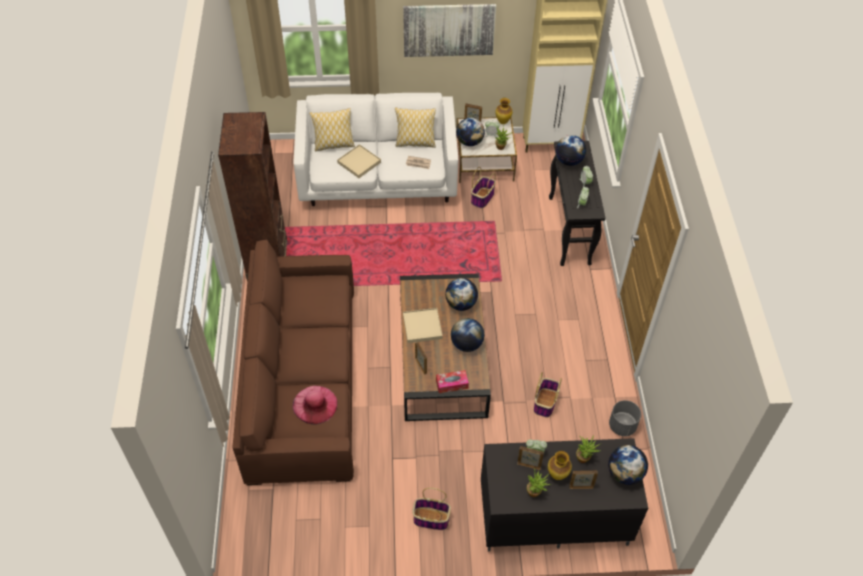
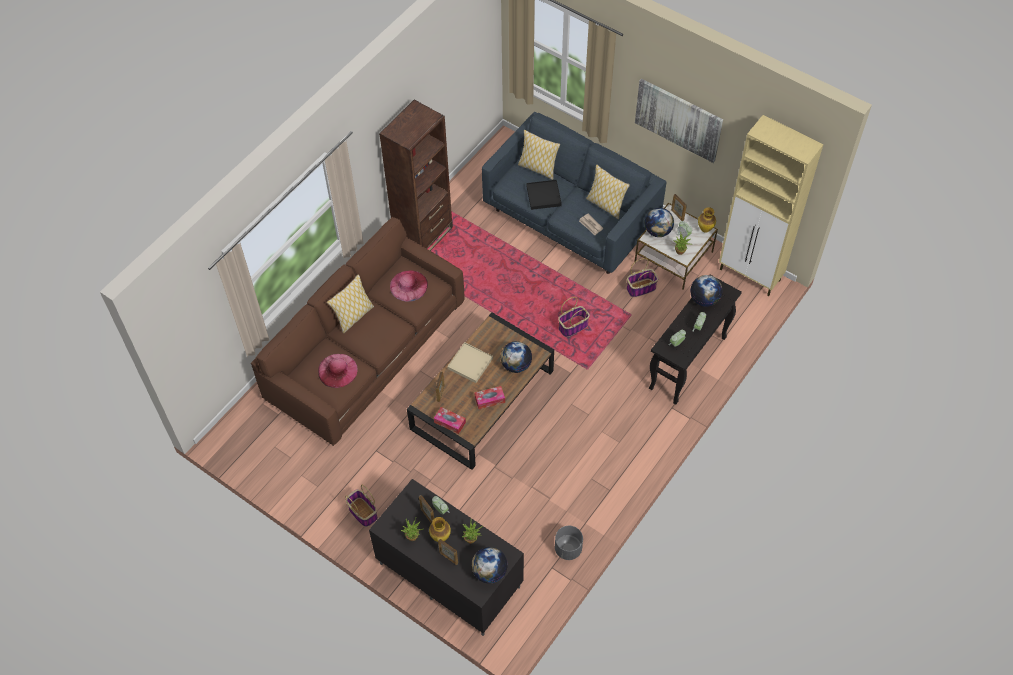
camera: 40 degrees right, 5 degrees up
white sofa [294,93,458,206] -> blue sofa [482,112,667,274]
beige tray [337,144,381,178] -> black tray [526,180,562,210]
globe [451,318,484,352] -> tissue box [475,386,505,409]
basket [534,372,562,417] -> basket moved to [558,297,590,337]
none -> pillow [327,275,374,333]
none -> pink hat [390,270,428,302]

